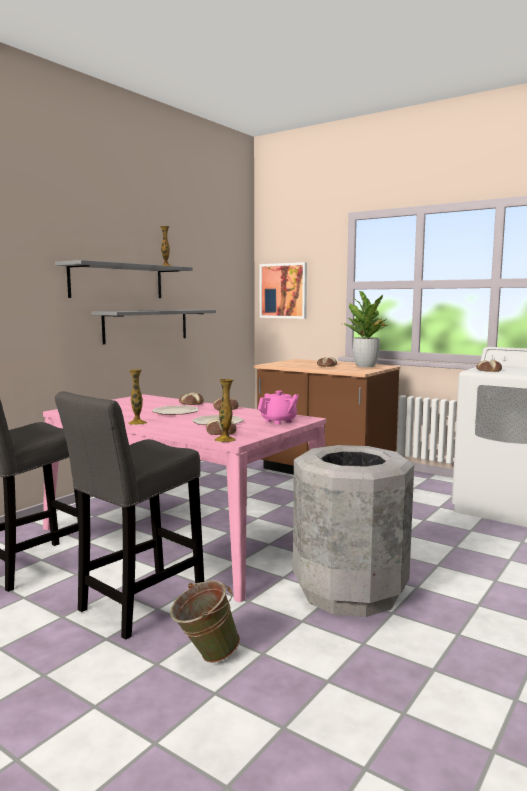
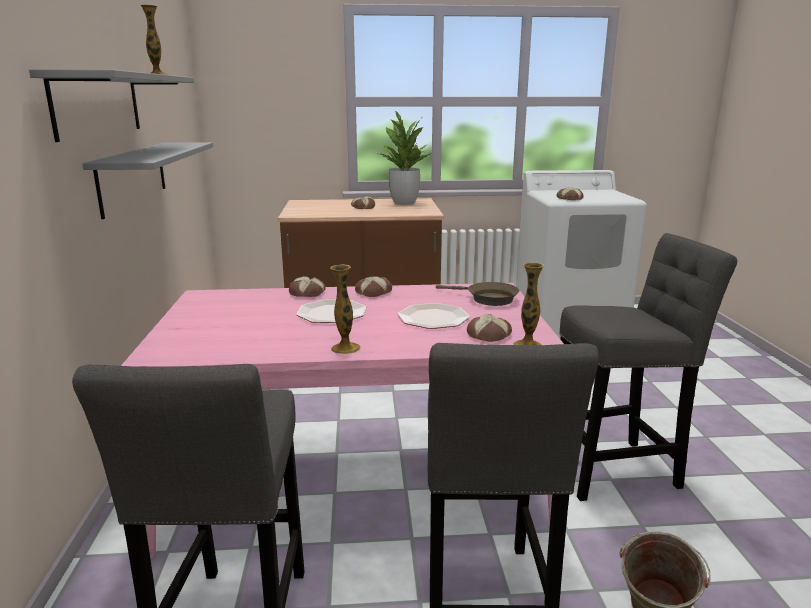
camera: 40 degrees left, 10 degrees up
pink teapot [258,391,299,424] -> brown frying pan [436,282,520,306]
picture [260,262,307,319] -> none
grey trash can [293,445,414,617] -> grey stool [559,233,737,501]

